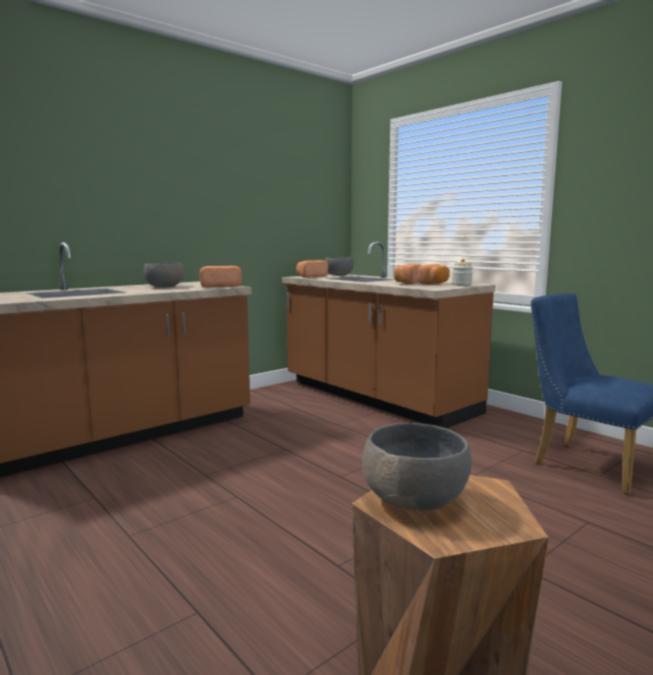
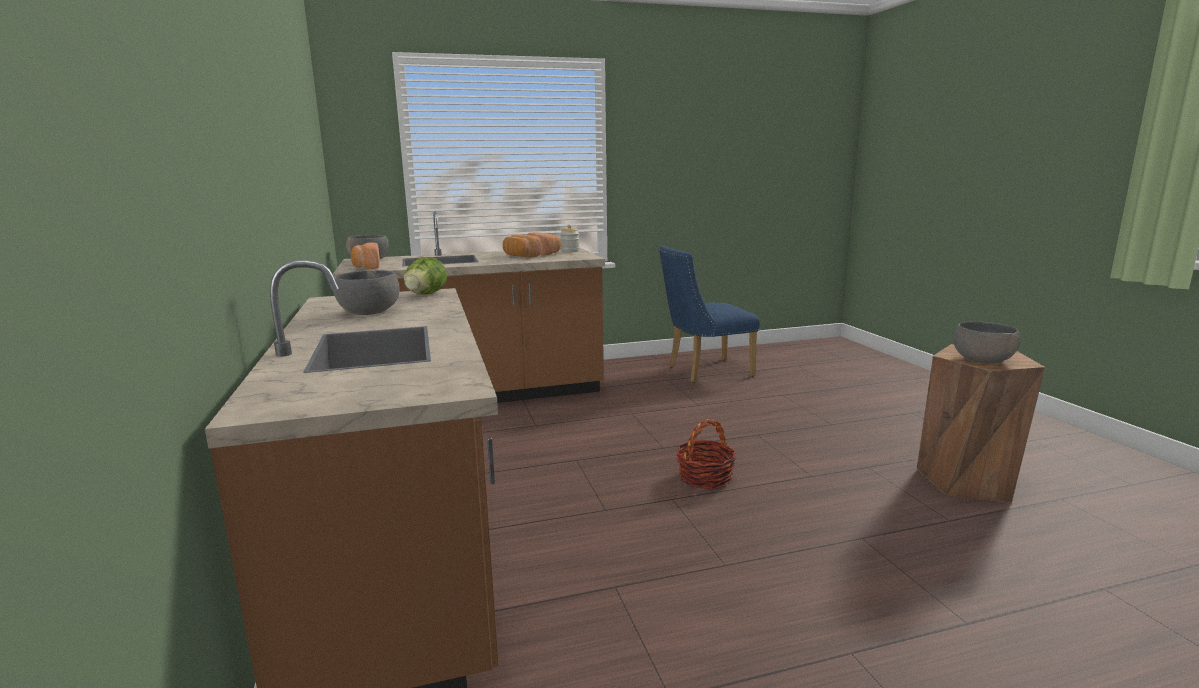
camera: 65 degrees left, 5 degrees up
bread [200,266,242,287] -> lettuce [404,257,447,294]
none -> basket [676,419,736,489]

